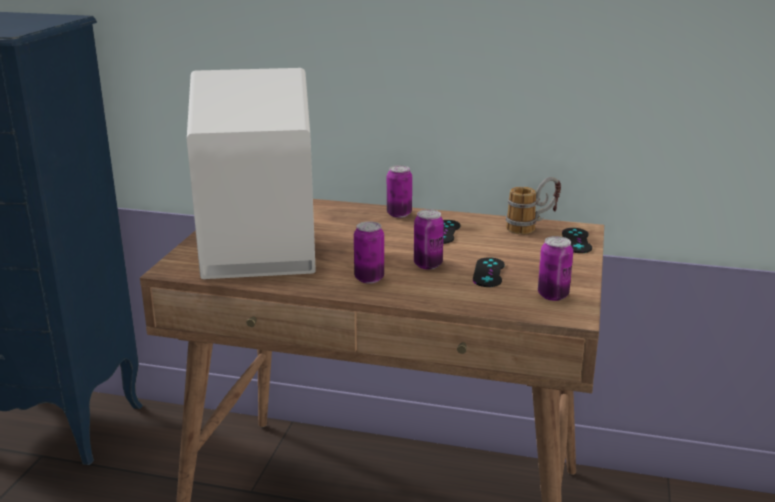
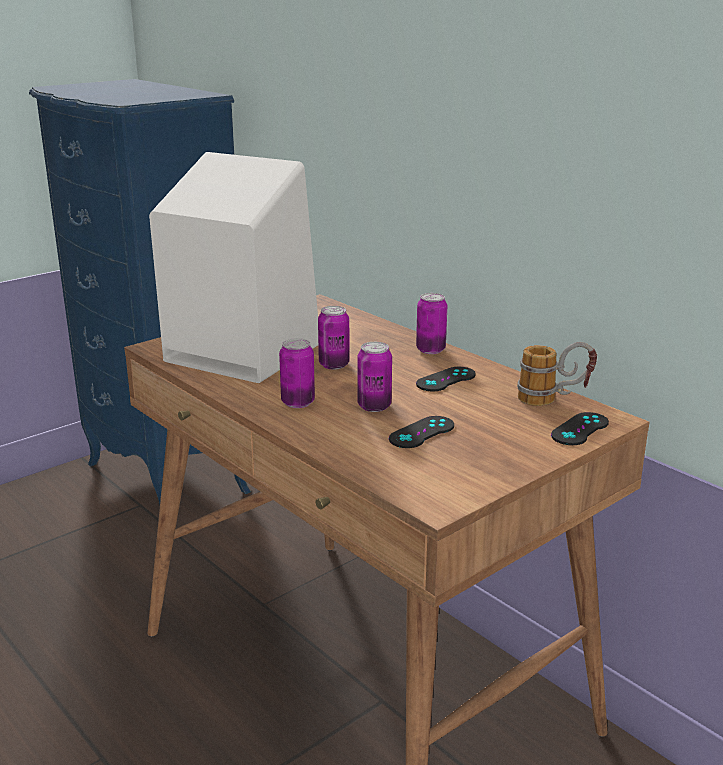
camera: 35 degrees right, 0 degrees up
can [538,236,573,301] -> can moved to [318,306,350,370]

